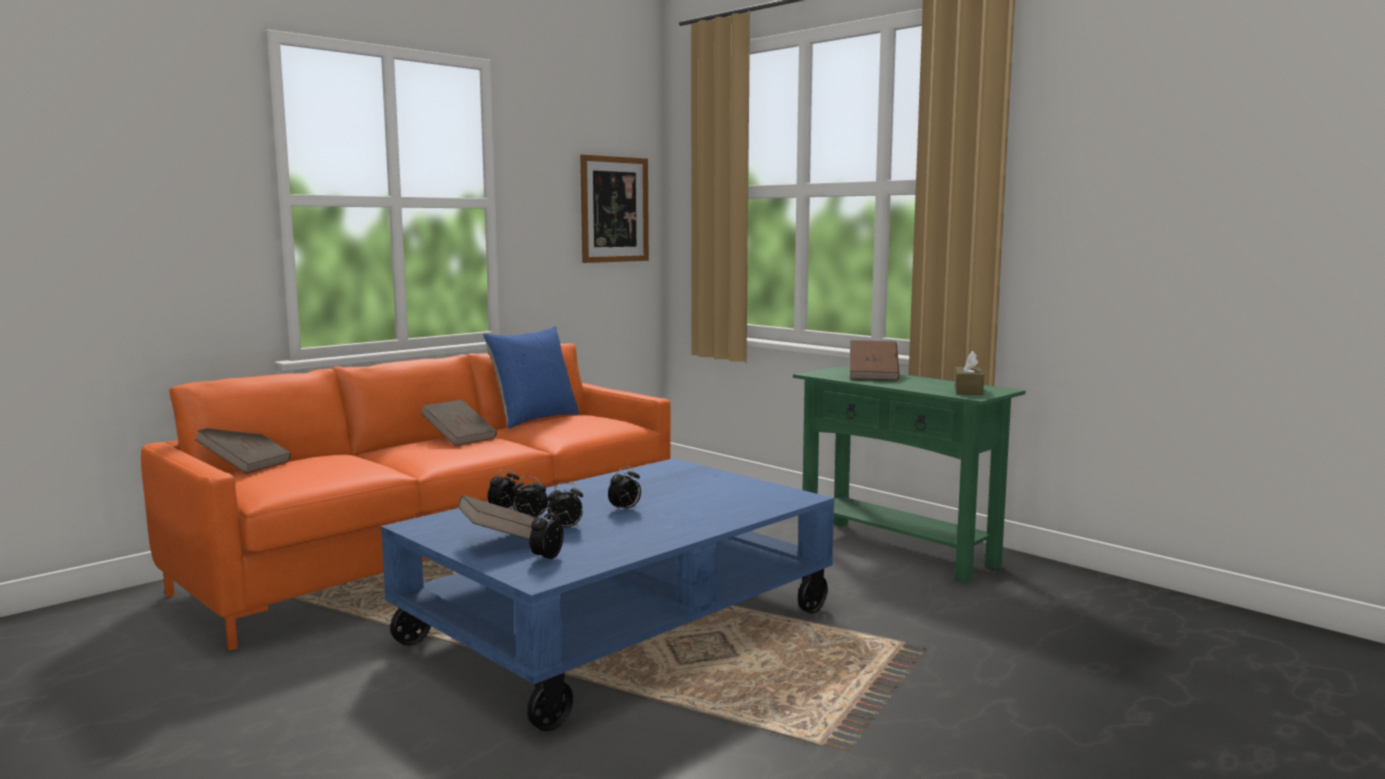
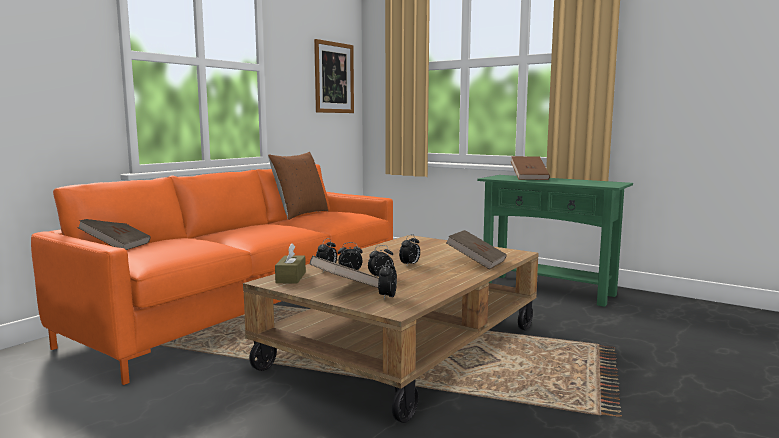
camera: 10 degrees left, 0 degrees up
blue coffee table [381,458,834,731] -> brown coffee table [243,235,539,423]
brown book [421,400,497,446] -> brown book moved to [446,230,507,269]
blue pillow [483,326,579,429] -> brown pillow [268,152,328,220]
brown tissue box [955,351,984,395] -> brown tissue box moved to [275,243,306,284]

